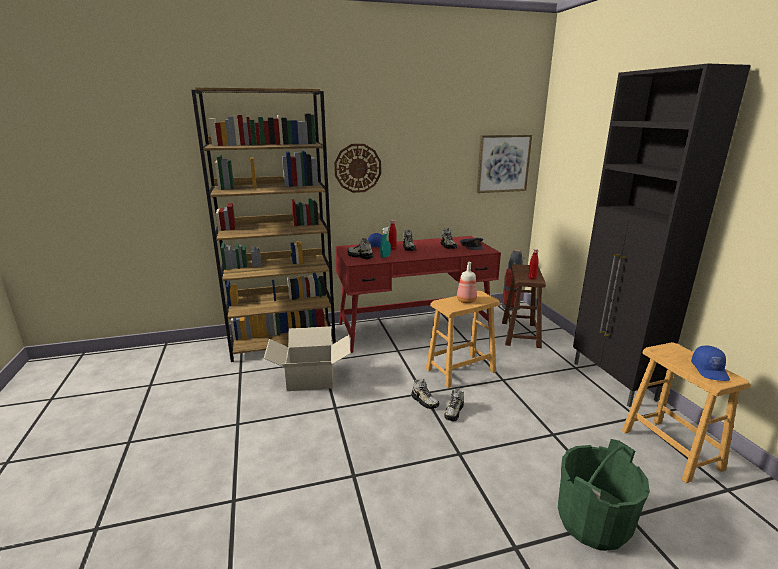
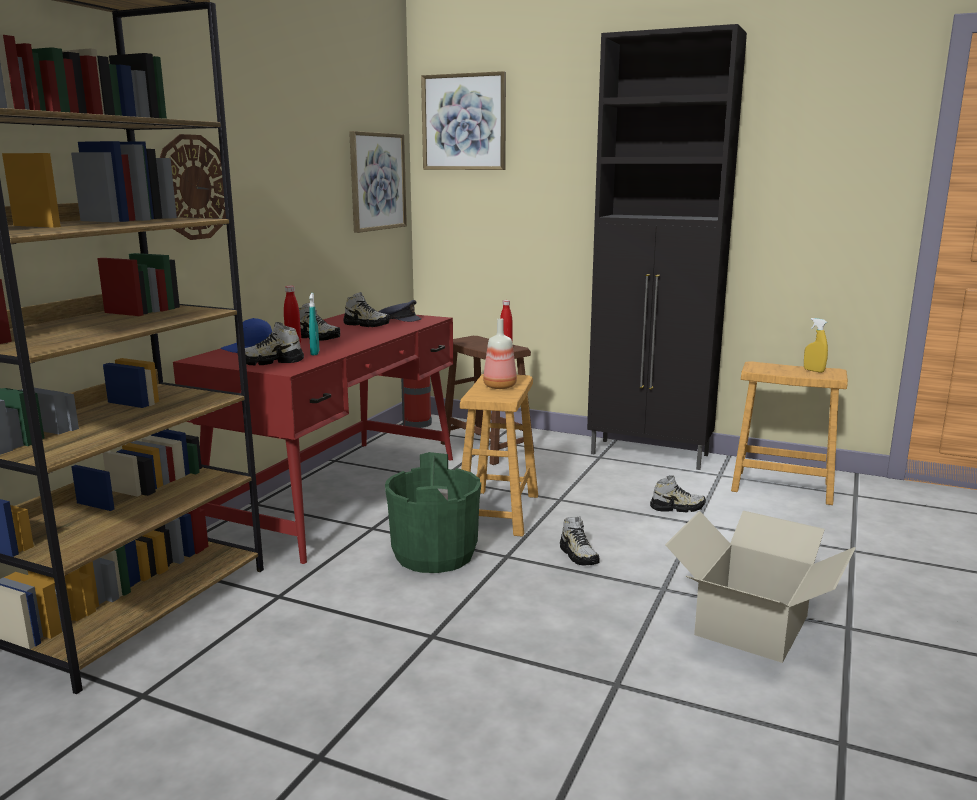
camera: 50 degrees left, 5 degrees down
cardboard box [264,326,351,391] -> cardboard box moved to [665,511,856,663]
shoe [411,379,439,409] -> shoe moved to [650,475,706,513]
green bucket [558,439,650,551] -> green bucket moved to [385,452,481,573]
blue cap [691,346,730,381] -> yellow spray bottle [804,318,828,373]
none -> picture [421,71,506,170]

